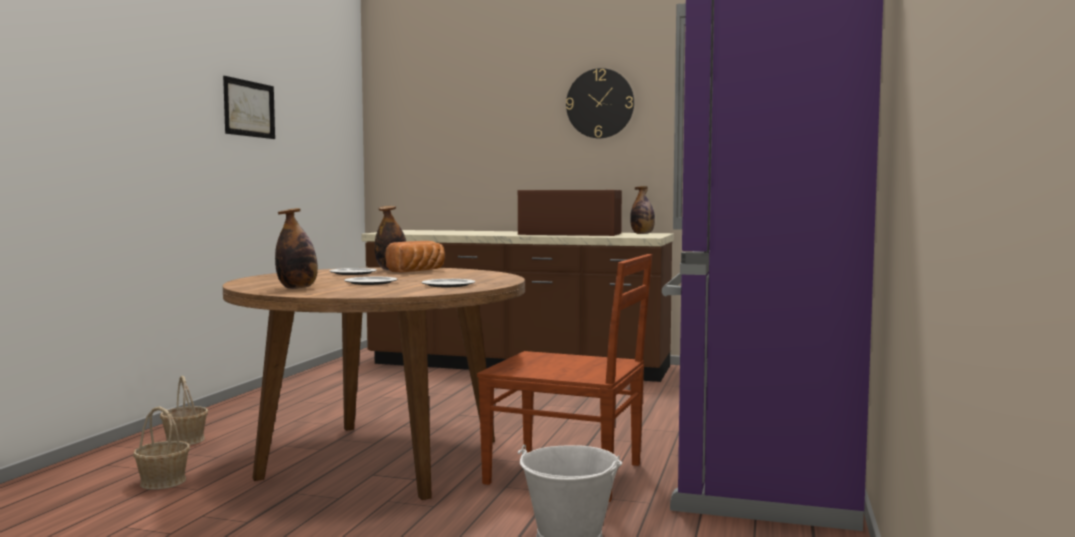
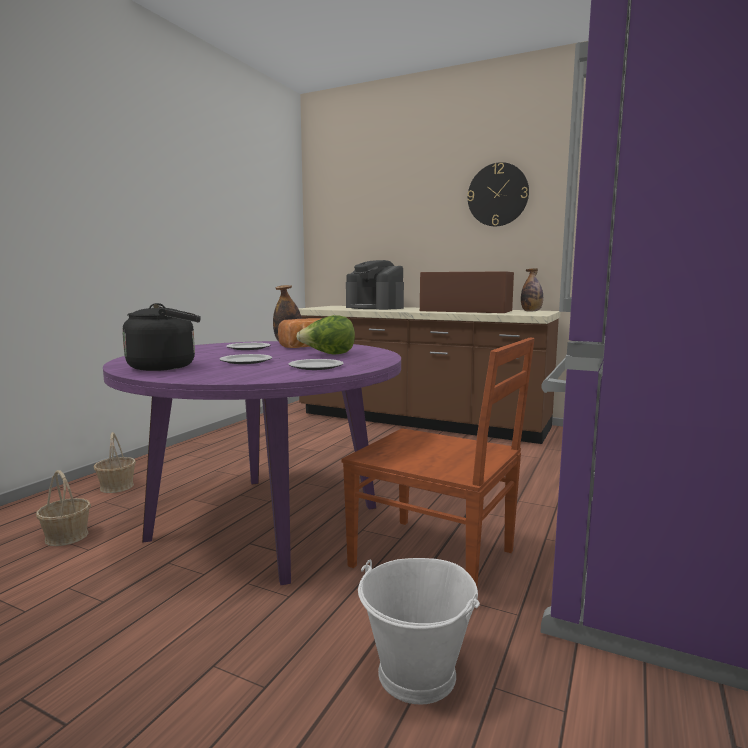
camera: 10 degrees right, 5 degrees up
picture [223,76,275,139] -> none
brown dining table [223,267,525,500] -> purple dining table [103,341,401,585]
bottle [275,208,318,289] -> black kettle [122,303,201,371]
none -> lettuce [296,315,355,355]
none -> coffee machine [346,260,404,310]

